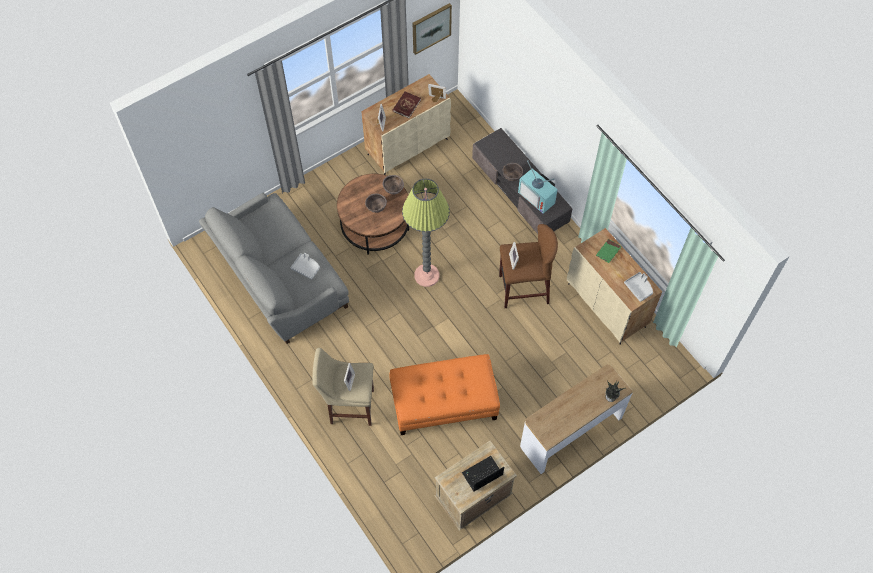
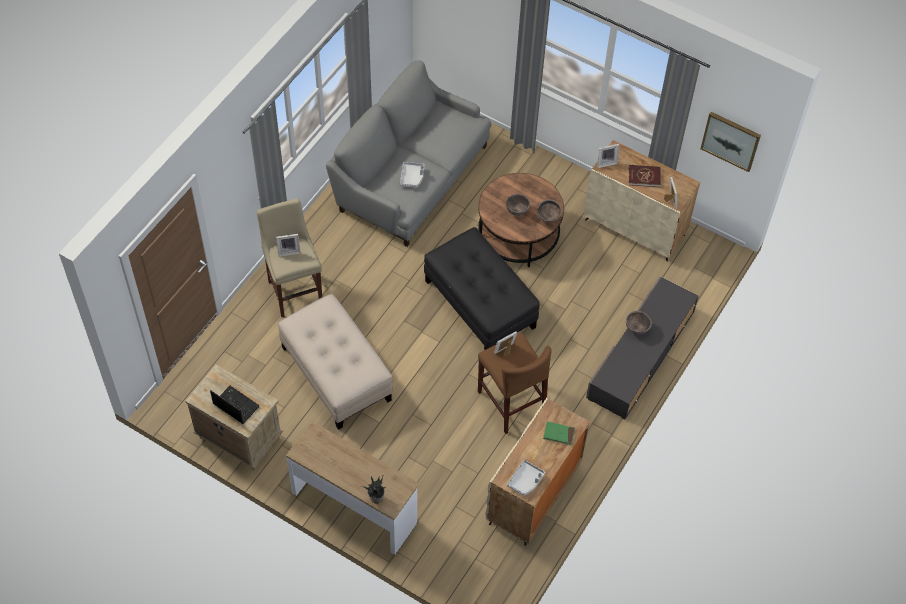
camera: 65 degrees right, 5 degrees down
orange ottoman [389,354,500,435] -> beige ottoman [278,294,393,430]
floor lamp [402,179,450,287] -> black ottoman [424,227,539,350]
television [518,160,558,214] -> none

